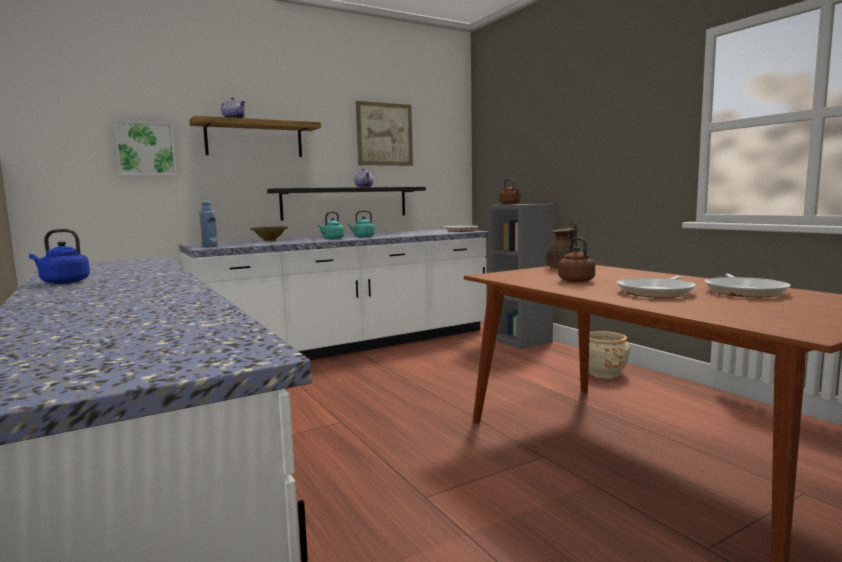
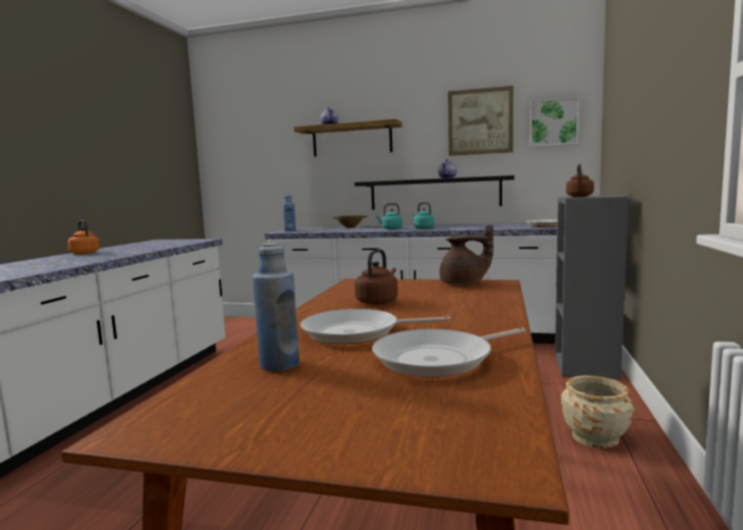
camera: 45 degrees right, 0 degrees up
blue kettle [29,229,90,284] -> orange kettle [68,220,99,254]
picture [113,120,177,176] -> picture moved to [530,97,579,147]
none -> blue bottle [252,243,299,371]

